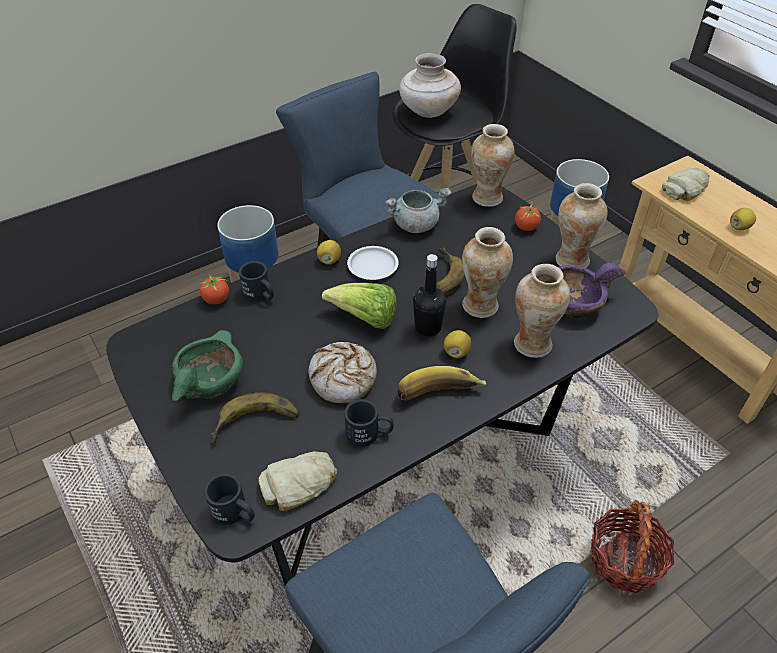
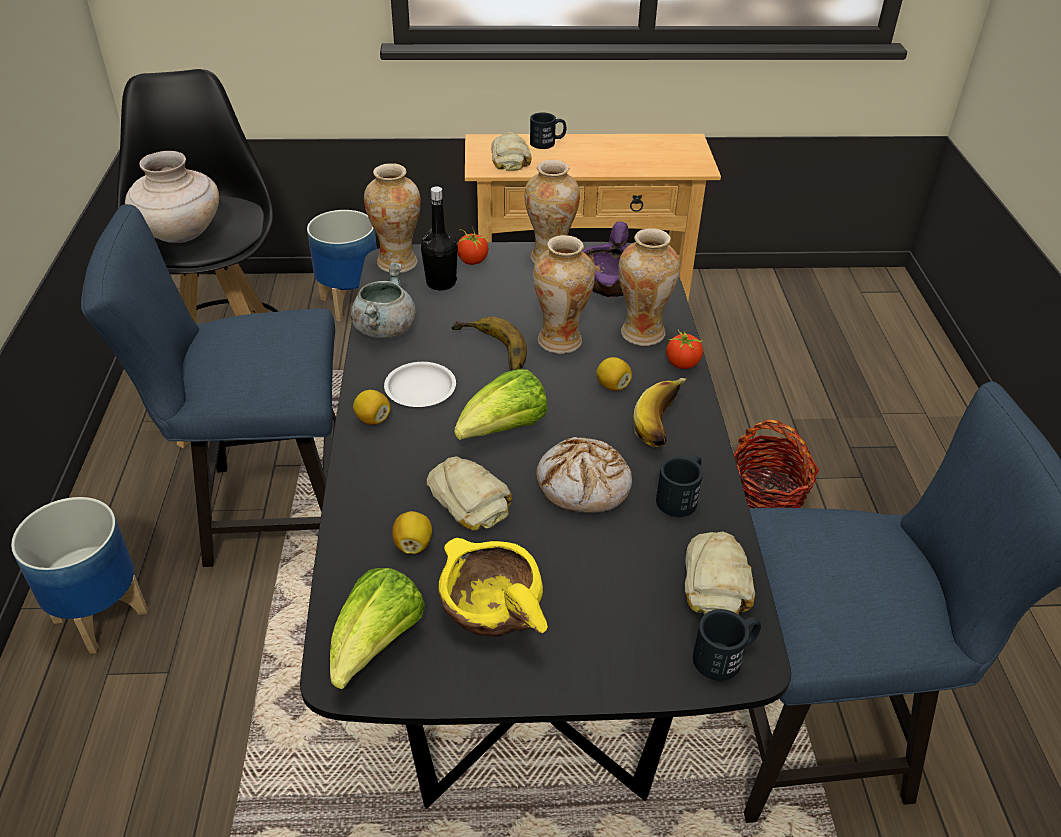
camera: 60 degrees left, 5 degrees down
green bowl [172,330,243,401] -> yellow bowl [438,538,548,636]
tomato [195,275,229,304] -> tomato moved to [666,329,704,369]
banana [211,393,299,443] -> none
black mug [239,261,274,301] -> black mug moved to [530,112,566,149]
black bottle [413,254,446,337] -> black bottle moved to [421,187,458,290]
lemon [730,208,756,230] -> lemon moved to [392,511,432,554]
none -> lettuce [330,568,425,689]
none -> bread [427,456,512,531]

